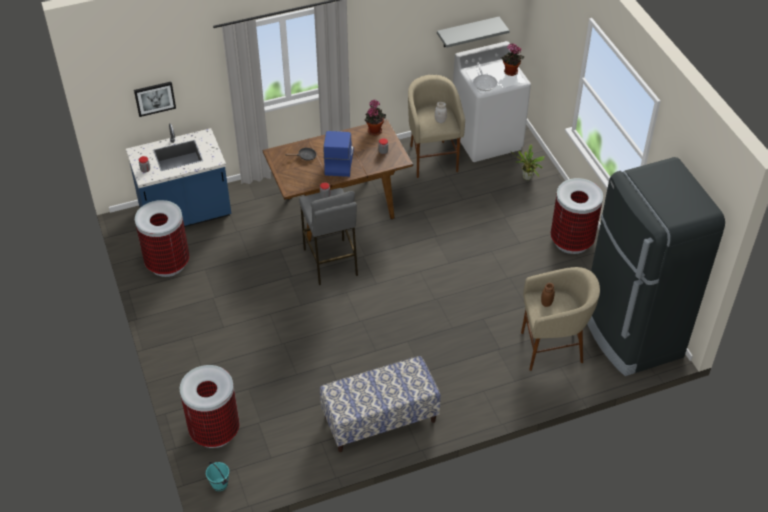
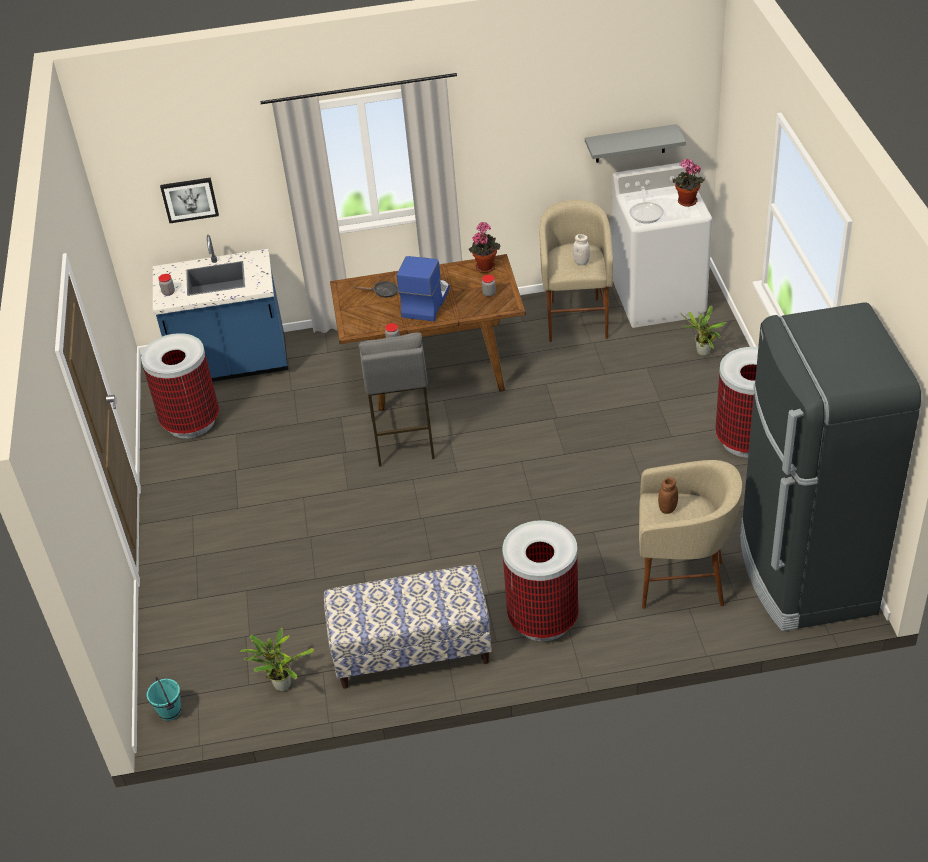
camera: 15 degrees right, 5 degrees down
trash can [180,365,240,448] -> trash can moved to [502,520,579,641]
none -> potted plant [240,628,314,691]

